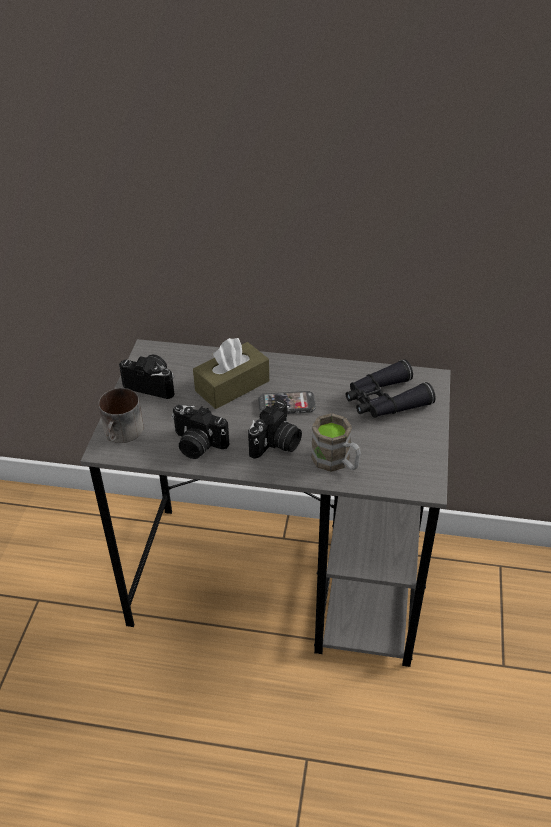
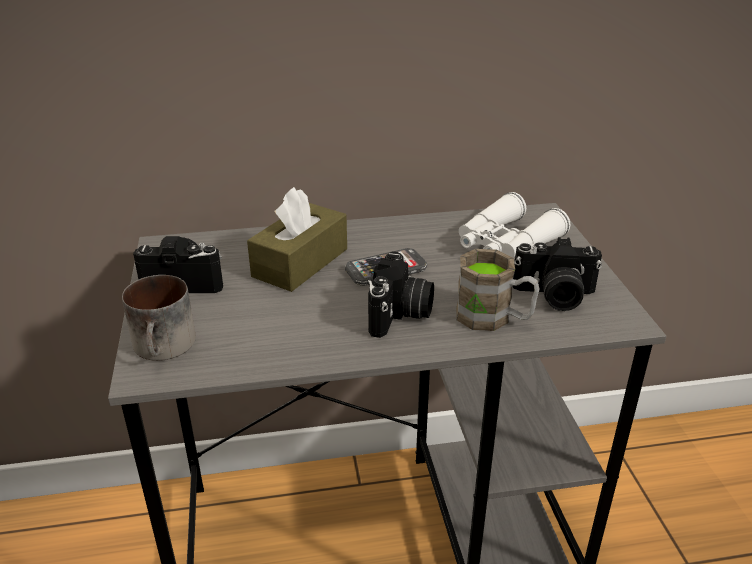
camera: 20 degrees left, 10 degrees down
camera [172,405,229,459] -> camera moved to [512,237,602,311]
black binoculars [346,359,436,418] -> white binoculars [459,192,570,258]

